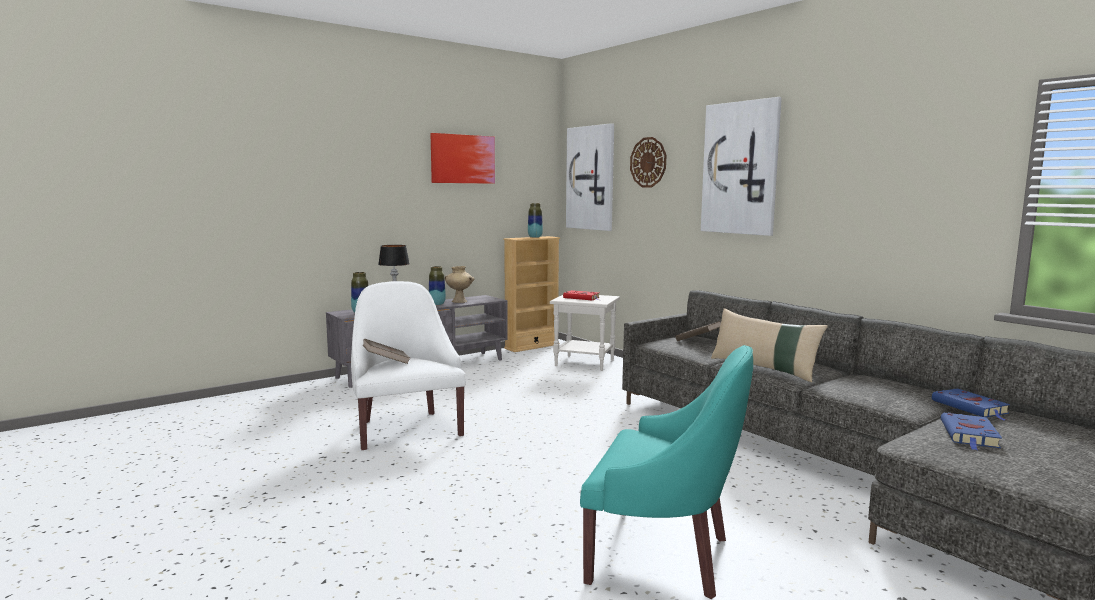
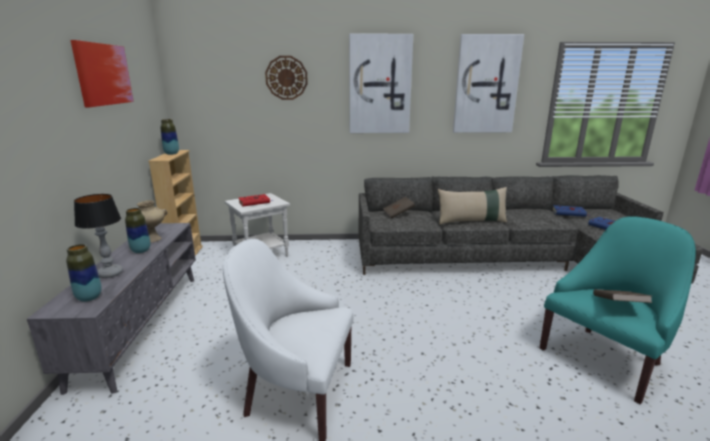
camera: 55 degrees left, 10 degrees up
brown book [363,338,410,364] -> brown book moved to [593,289,652,303]
picture [566,123,614,231] -> picture moved to [453,34,524,133]

